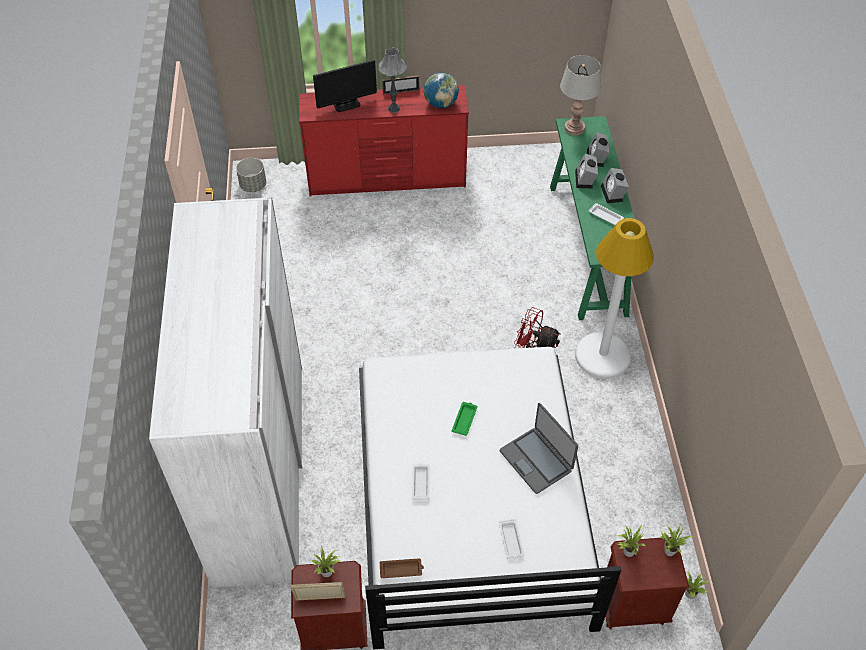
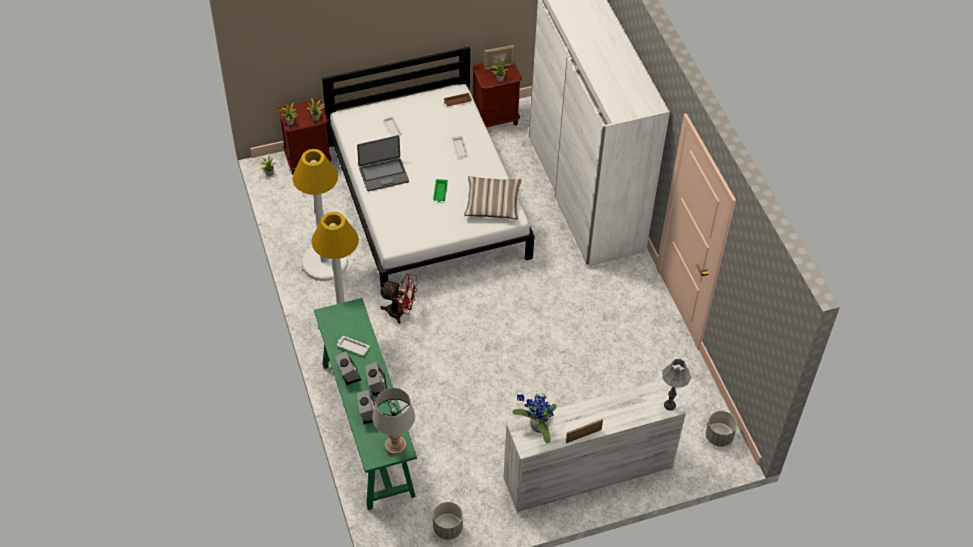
camera: 165 degrees right, 0 degrees up
red dresser [299,85,469,196] -> white dresser [503,380,686,513]
monitor [313,60,377,112] -> none
grey table lamp [379,47,407,113] -> grey table lamp moved to [662,359,691,410]
globe [424,73,459,108] -> potted plant [512,390,557,443]
laptop [500,403,578,494] -> laptop turned 120 degrees clockwise [357,135,409,191]
none -> white floor lamp [292,149,348,281]
none -> grey planter [433,502,463,540]
none -> pillow [464,176,522,219]

